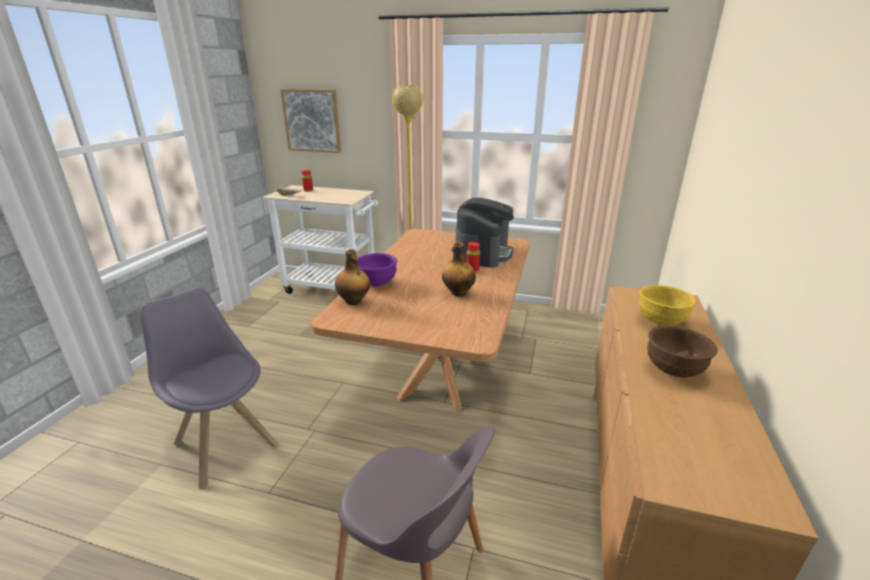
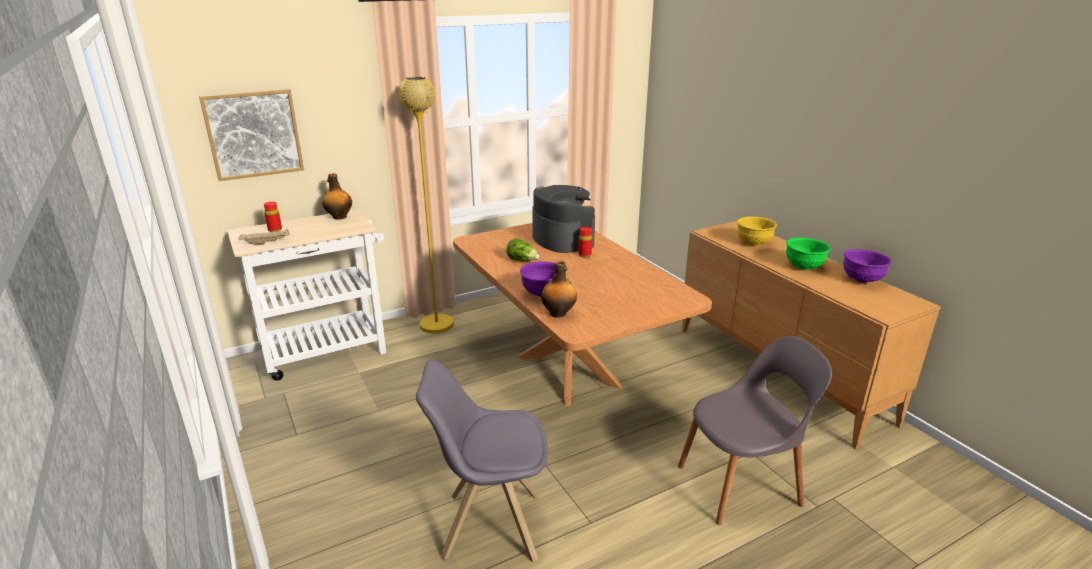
camera: 45 degrees left, 0 degrees up
bottle [442,242,476,297] -> bottle moved to [322,173,352,219]
brown bowl [647,325,718,378] -> green bowl [786,238,831,270]
none -> lettuce [506,238,540,261]
none -> purple bowl [844,249,892,283]

